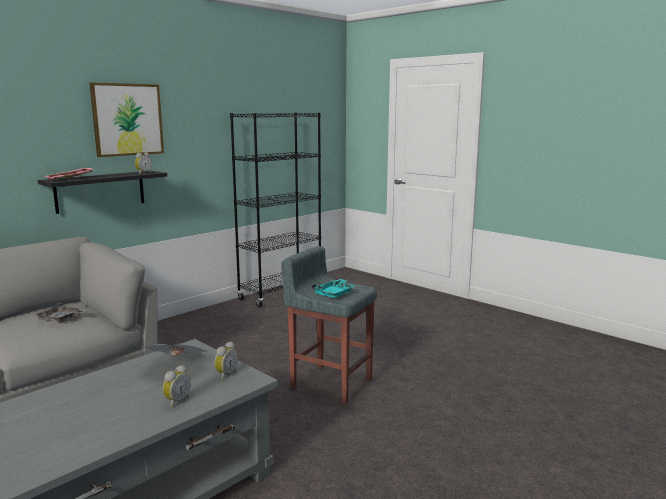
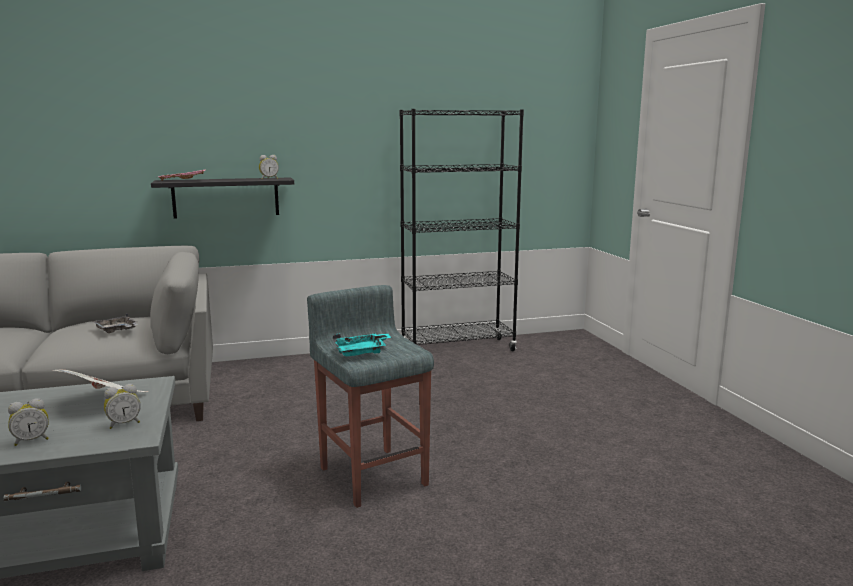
camera: 30 degrees right, 0 degrees up
picture [90,82,164,157] -> none

